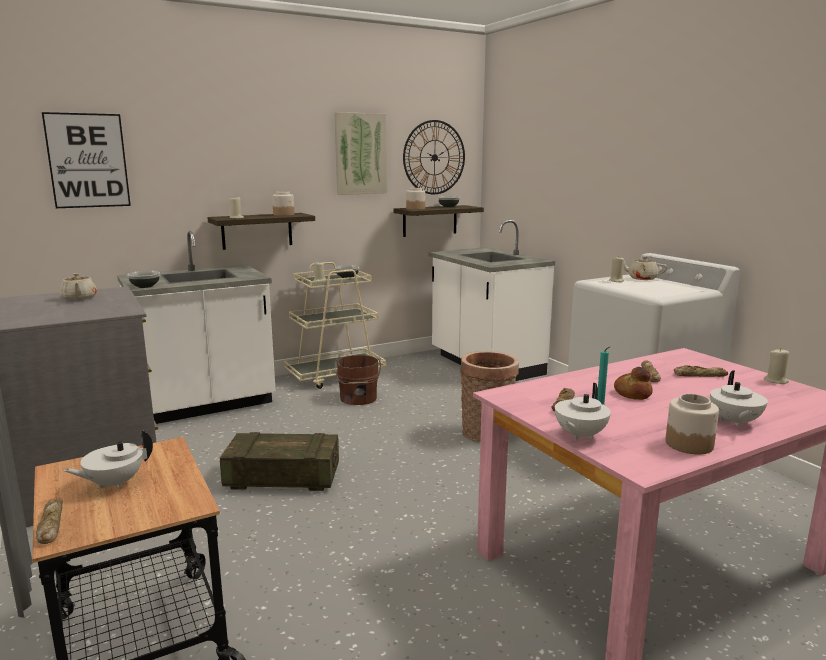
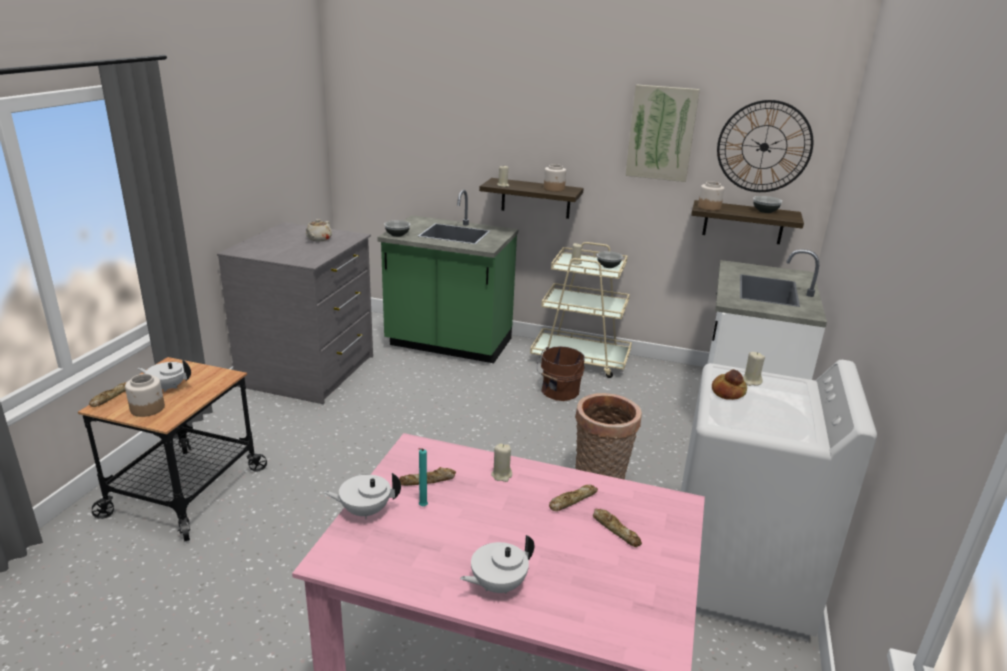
camera: 45 degrees right, 10 degrees up
picture [42,112,131,208] -> none
white counter [117,231,276,424] -> green counter [377,190,519,363]
crate [220,432,339,491] -> none
bread [614,367,653,400] -> bread moved to [712,369,747,400]
beige teapot [623,256,667,280] -> none
jar [665,394,719,454] -> jar moved to [125,374,165,417]
beige candle [764,349,790,384] -> beige candle moved to [491,444,512,482]

